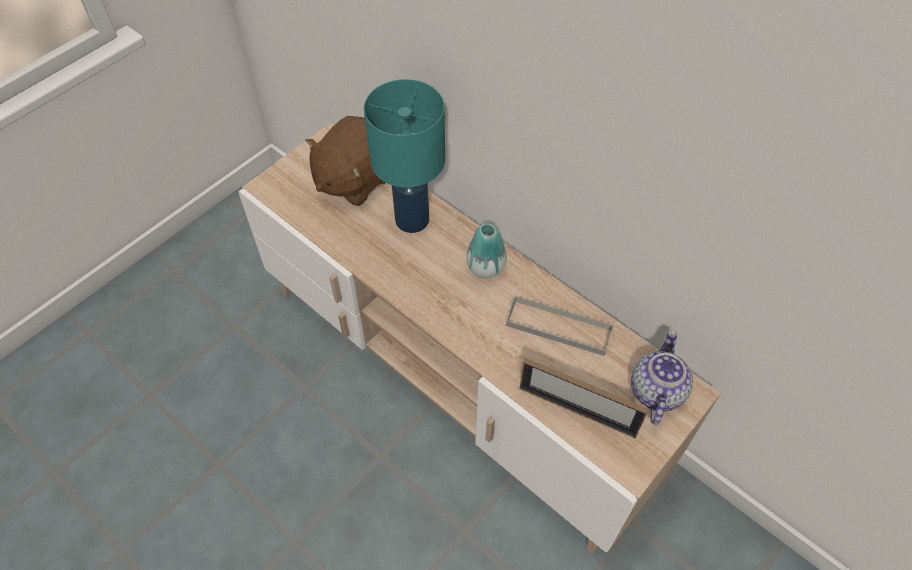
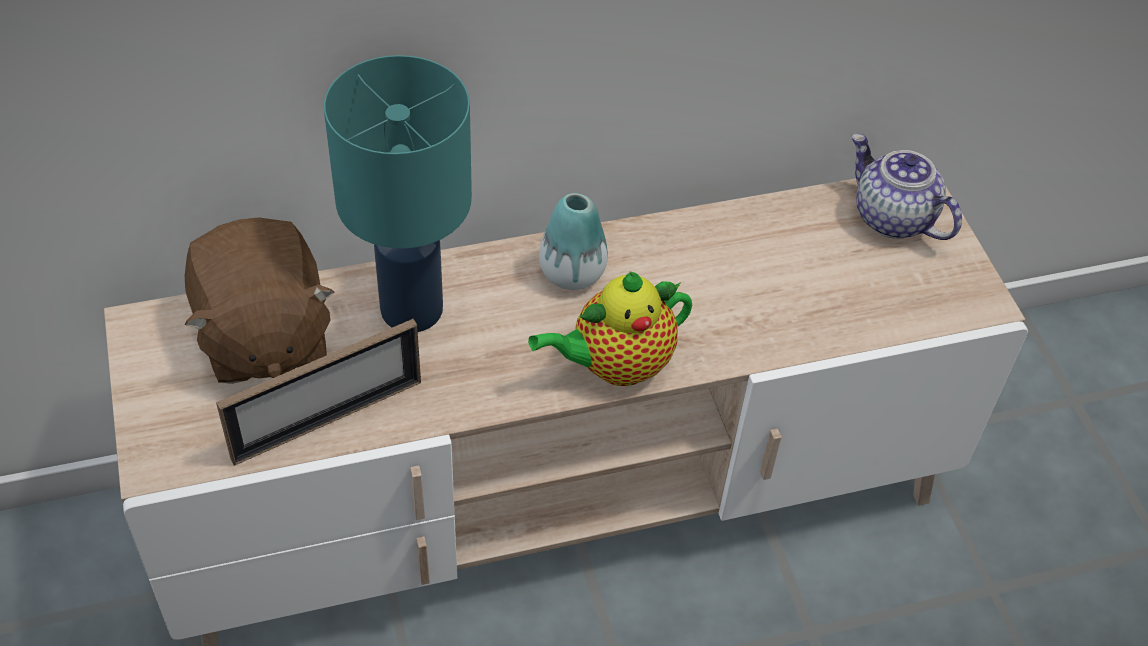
camera: 60 degrees left, 5 degrees down
grey tray [506,295,614,356] -> none
picture frame [519,358,649,438] -> picture frame moved to [216,319,421,466]
none -> teapot [528,271,692,386]

